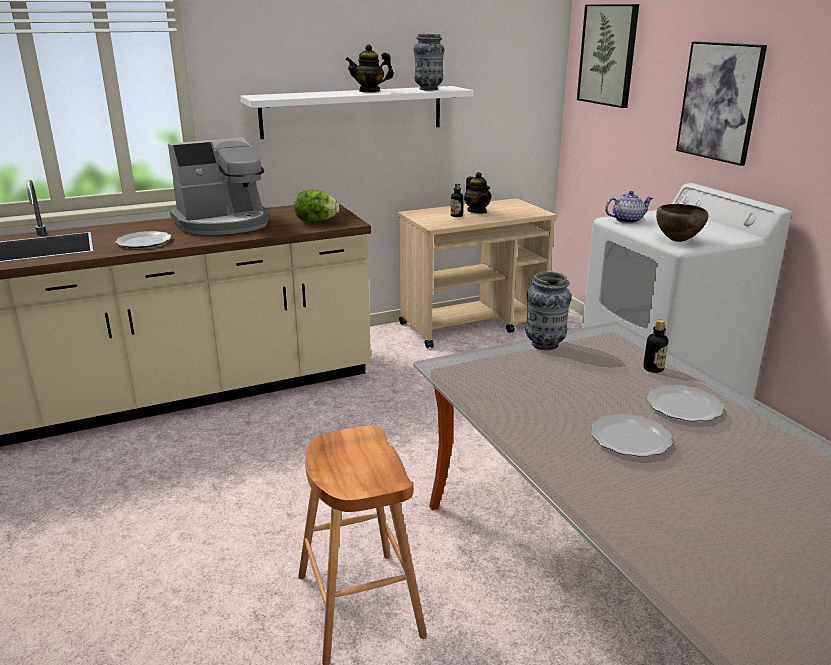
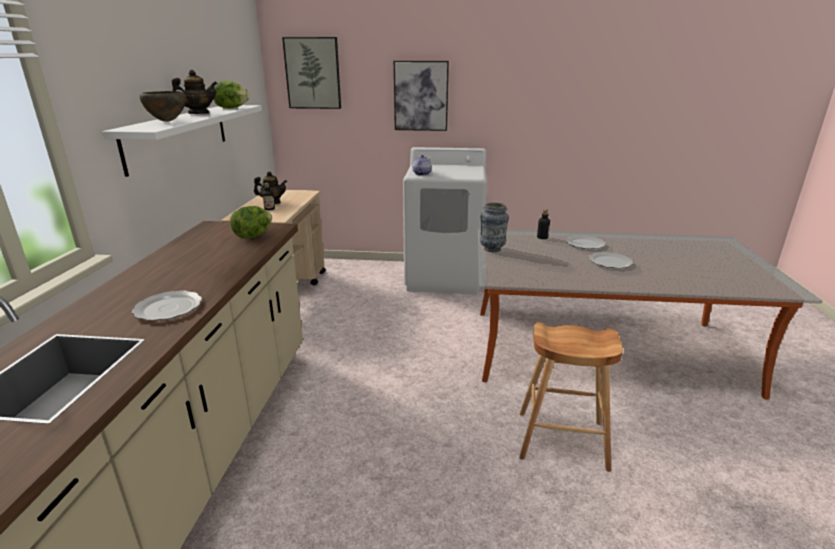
camera: 60 degrees left, 0 degrees up
coffee machine [168,137,270,235] -> none
teapot [345,44,394,93] -> teapot turned 120 degrees counterclockwise [171,70,218,114]
vase [414,34,444,90] -> lettuce [214,81,250,108]
brown bowl [656,204,708,242] -> brown bowl moved to [139,91,186,122]

